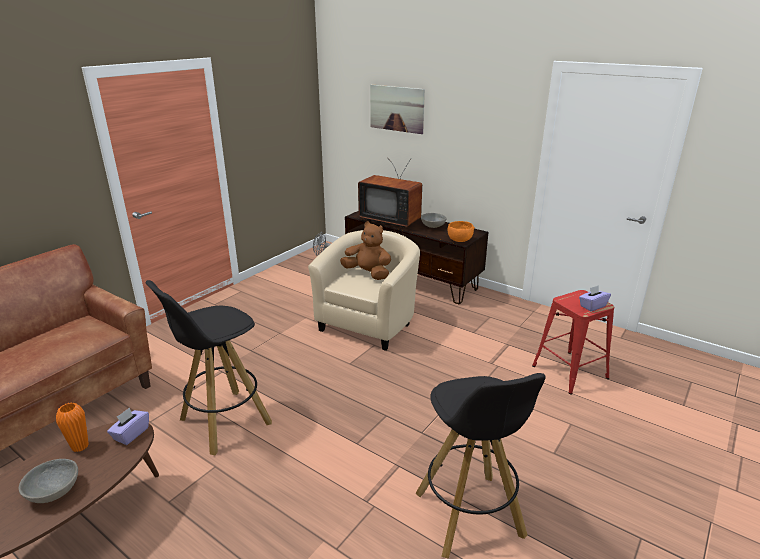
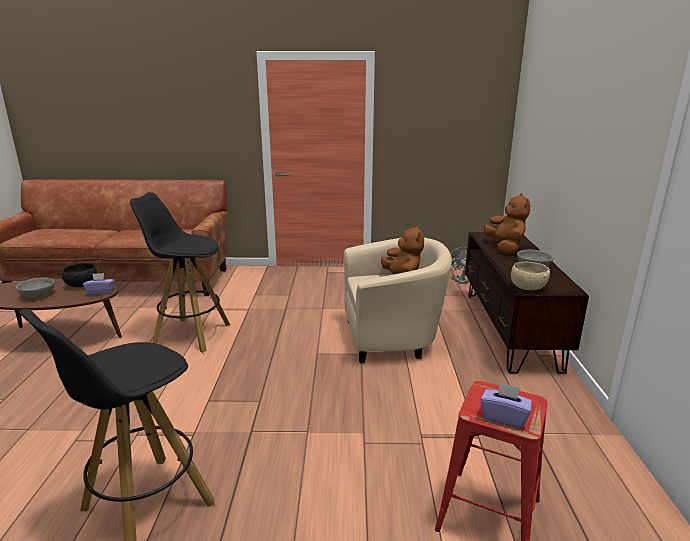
camera: 55 degrees right, 5 degrees down
orange vase [56,402,89,452] -> black bowl [62,263,97,287]
television [358,159,422,228] -> brown plush toy [484,193,530,254]
picture [370,84,425,134] -> none
orange bowl [447,221,475,242] -> beige bowl [511,262,550,290]

